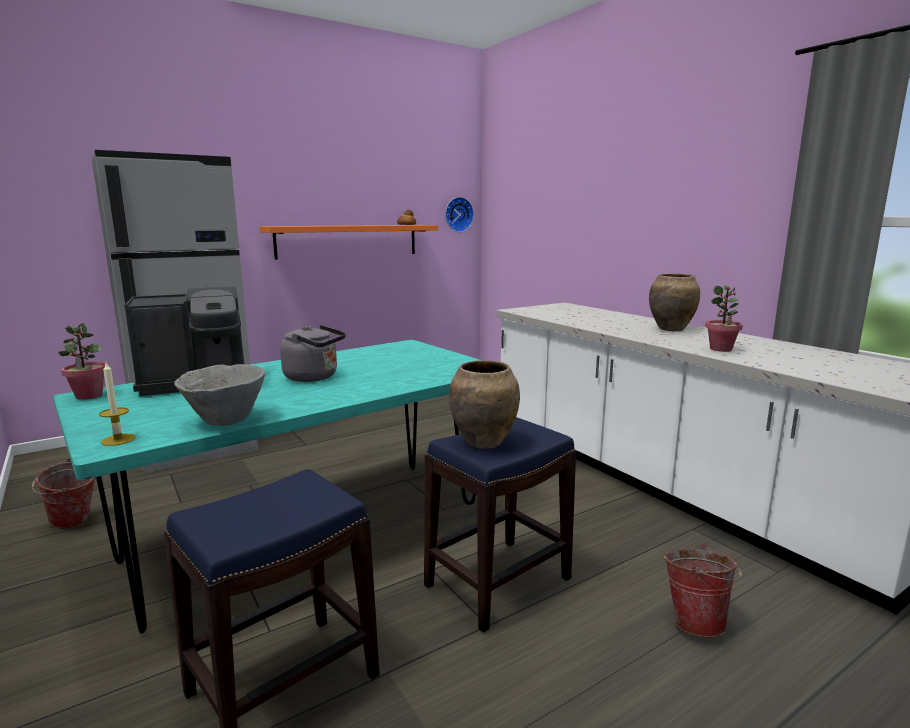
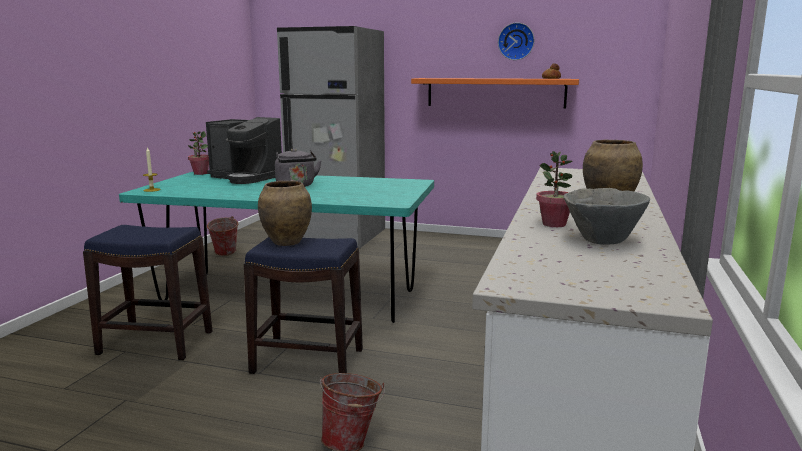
camera: 50 degrees right, 0 degrees up
grey bowl [174,364,266,426] -> grey bowl moved to [564,188,650,245]
wall clock [445,197,474,232] -> wall clock moved to [498,22,534,60]

